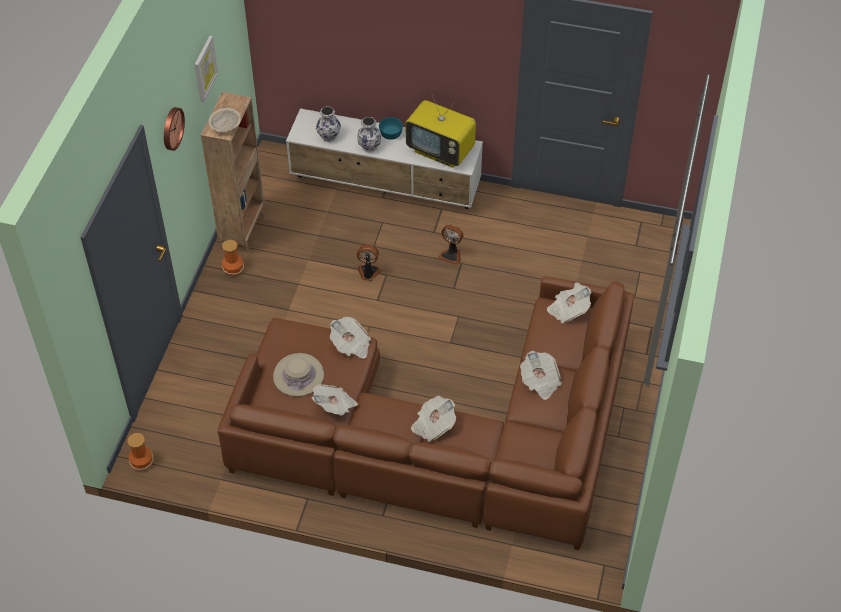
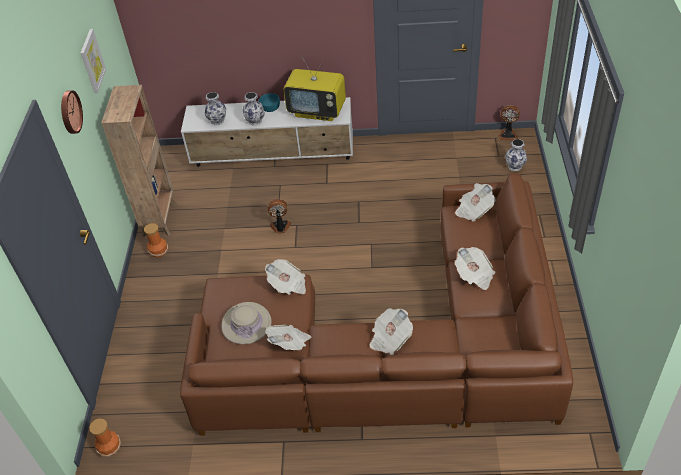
camera: 10 degrees left, 5 degrees down
beige bowl [208,108,241,132] -> none
fan [438,224,463,265] -> fan moved to [498,105,520,140]
none -> vase [505,139,527,171]

